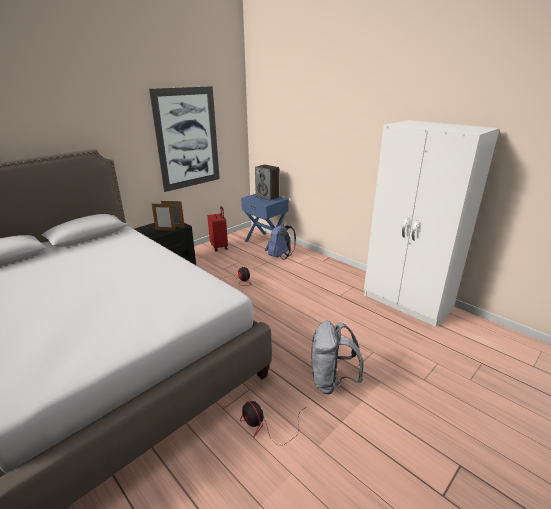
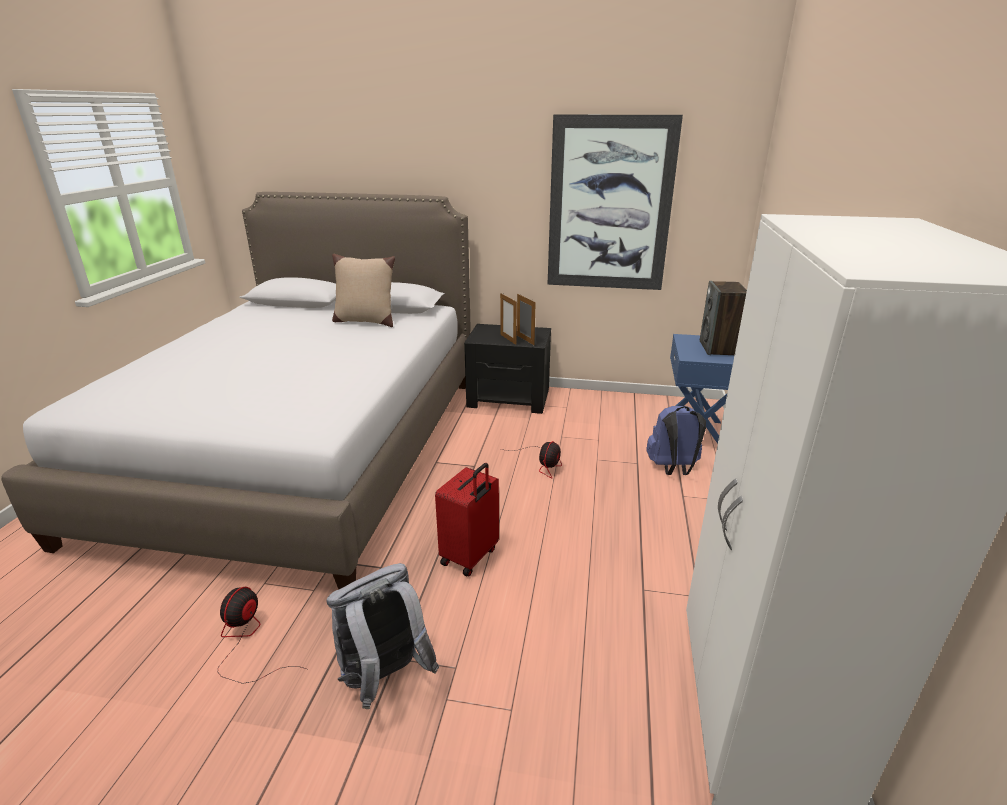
camera: 55 degrees right, 0 degrees up
red suitcase [207,206,228,251] -> red suitcase moved to [435,463,499,577]
none -> beige pillow [332,254,395,327]

